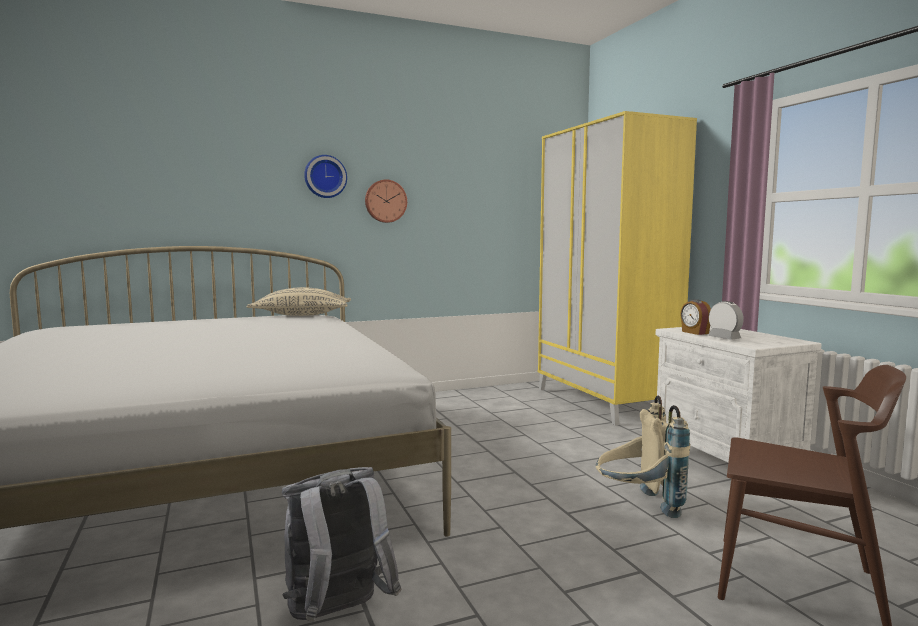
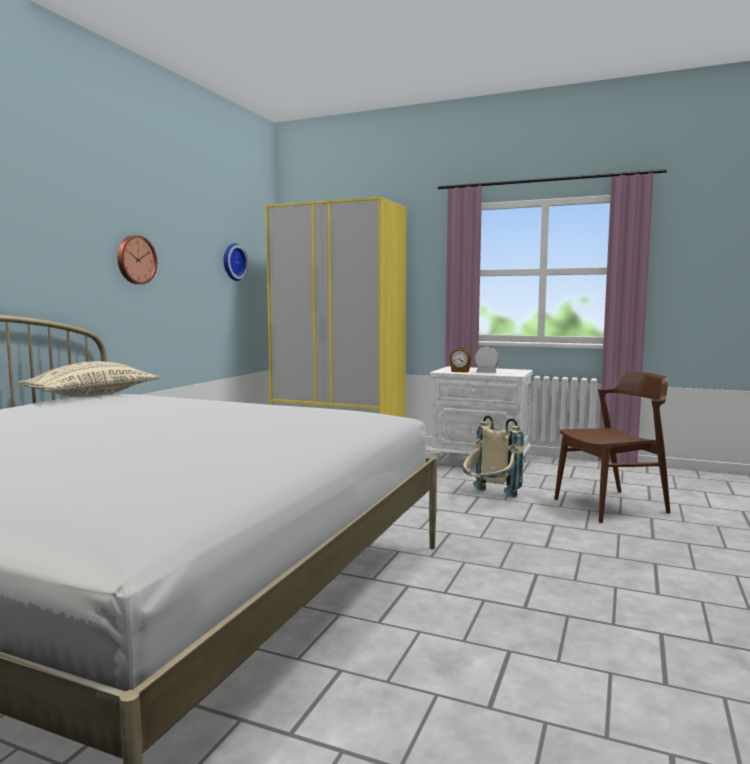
camera: 45 degrees left, 0 degrees up
grey backpack [282,467,402,622] -> none
wall clock [304,155,347,198] -> wall clock moved to [223,243,248,281]

